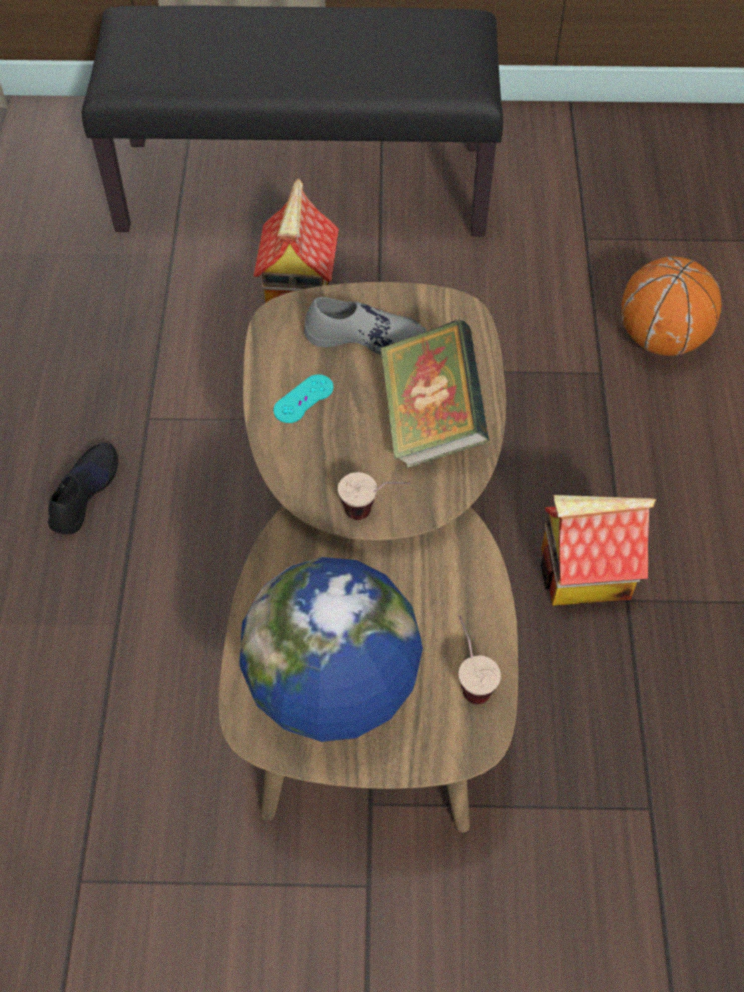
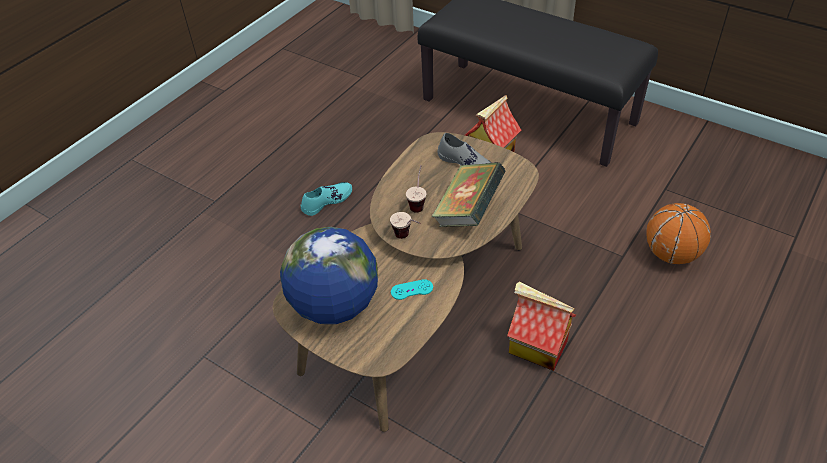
camera: 35 degrees right, 10 degrees down
black shoe [48,443,118,534] -> turquoise shoe [300,182,352,216]
turquoise game controller [273,374,334,423] -> turquoise game controller moved to [391,279,433,300]
cup [458,615,501,704] -> cup moved to [406,165,426,213]

